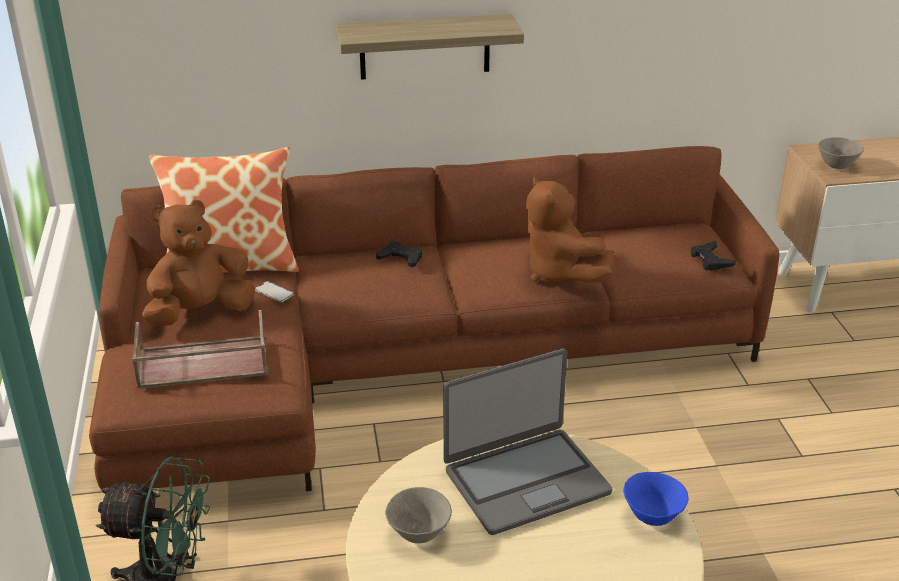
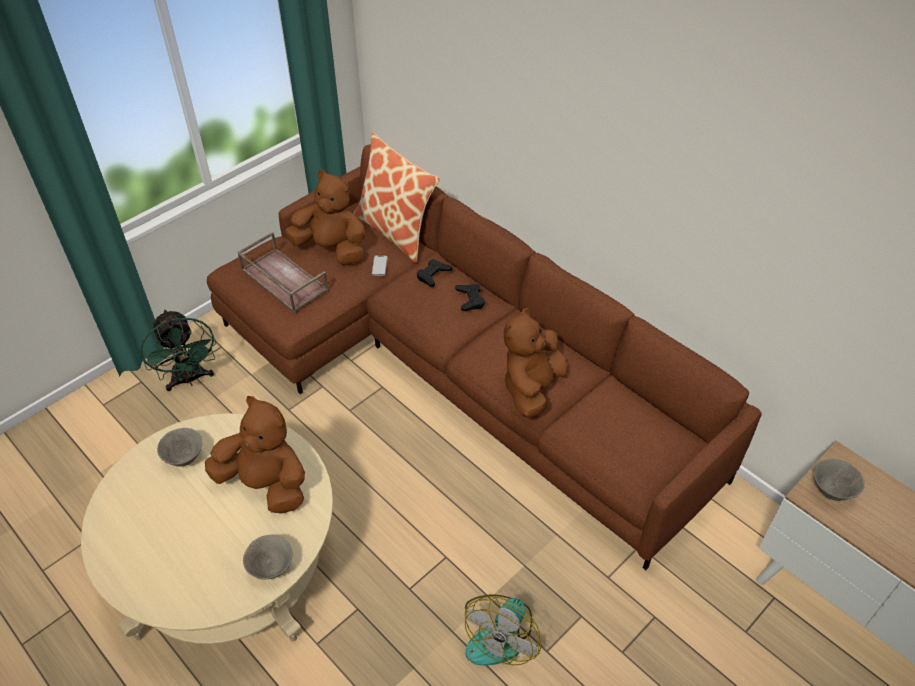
camera: 55 degrees right, 15 degrees up
shelf [336,14,524,80] -> none
laptop [443,349,612,535] -> brown plush toy [205,396,305,514]
blue bowl [623,472,688,526] -> grey bowl [243,535,293,580]
black game controller [691,241,736,271] -> black game controller moved to [417,259,452,287]
none -> fan [465,594,541,665]

